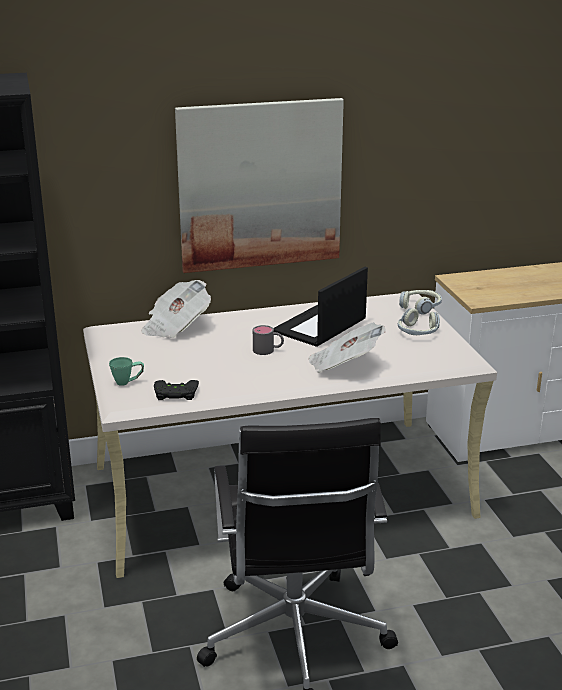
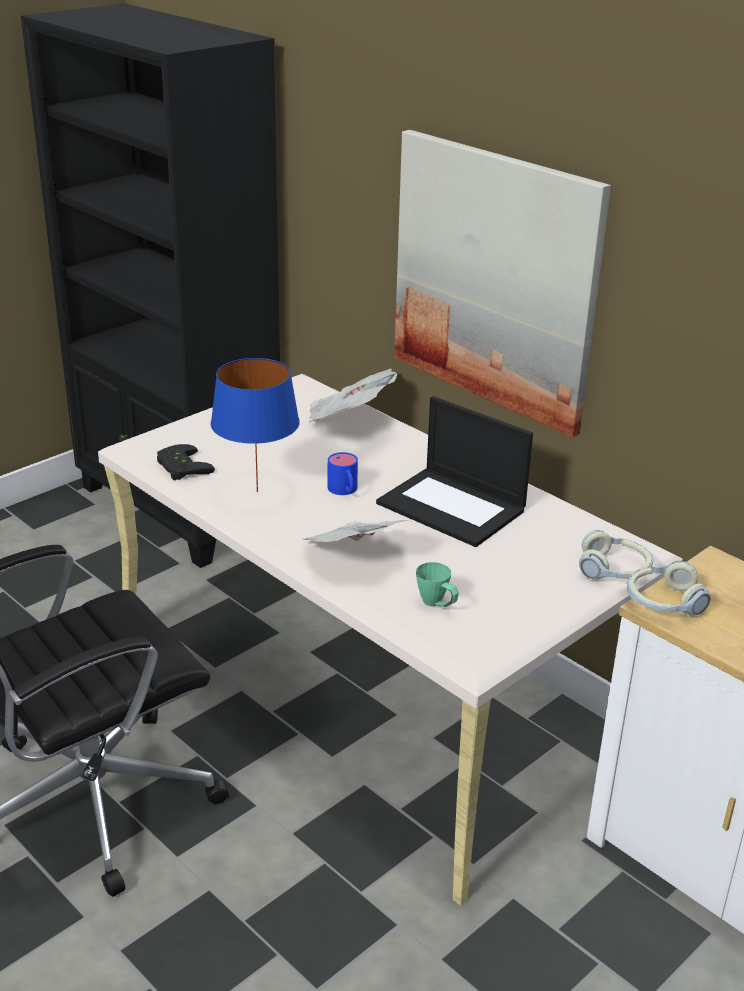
camera: 60 degrees right, 5 degrees up
green mug [109,357,144,386] -> green mug moved to [416,562,459,607]
grey mug [253,325,284,355] -> blue mug [328,452,358,495]
laptop [273,267,368,347] -> laptop turned 150 degrees counterclockwise [376,396,533,547]
headphones [398,308,440,335] -> headphones moved to [627,561,711,616]
none -> blue table lamp [211,358,300,492]

